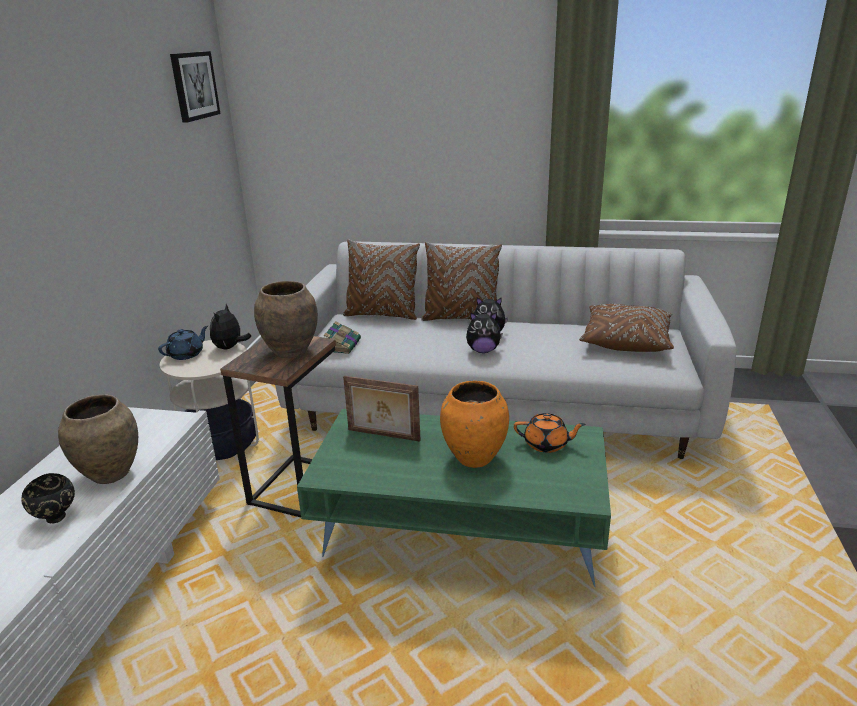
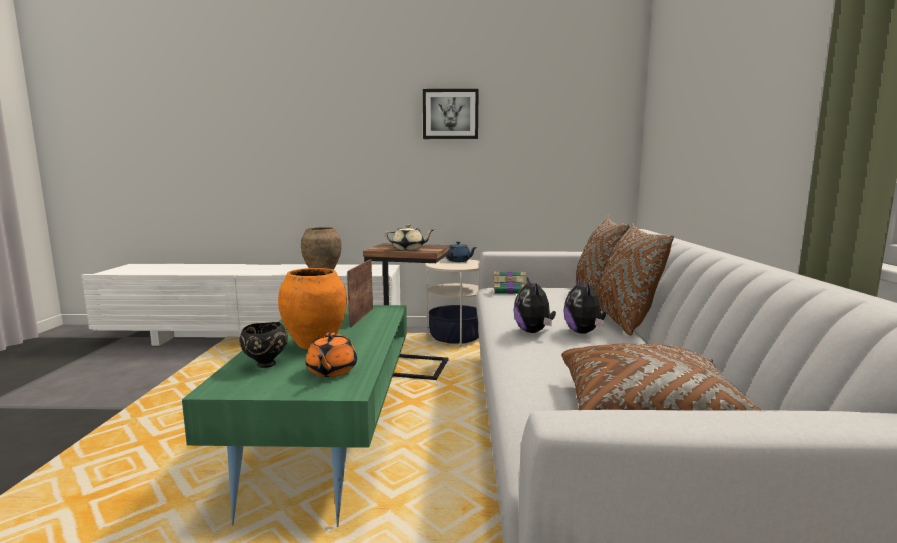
camera: 80 degrees right, 15 degrees down
black bowl [21,473,75,523] -> black bowl moved to [239,322,288,368]
picture [170,51,221,123] -> picture moved to [423,89,479,139]
plush toy [210,304,251,349] -> none
brown vase [254,281,318,358] -> beige teapot [385,224,433,250]

